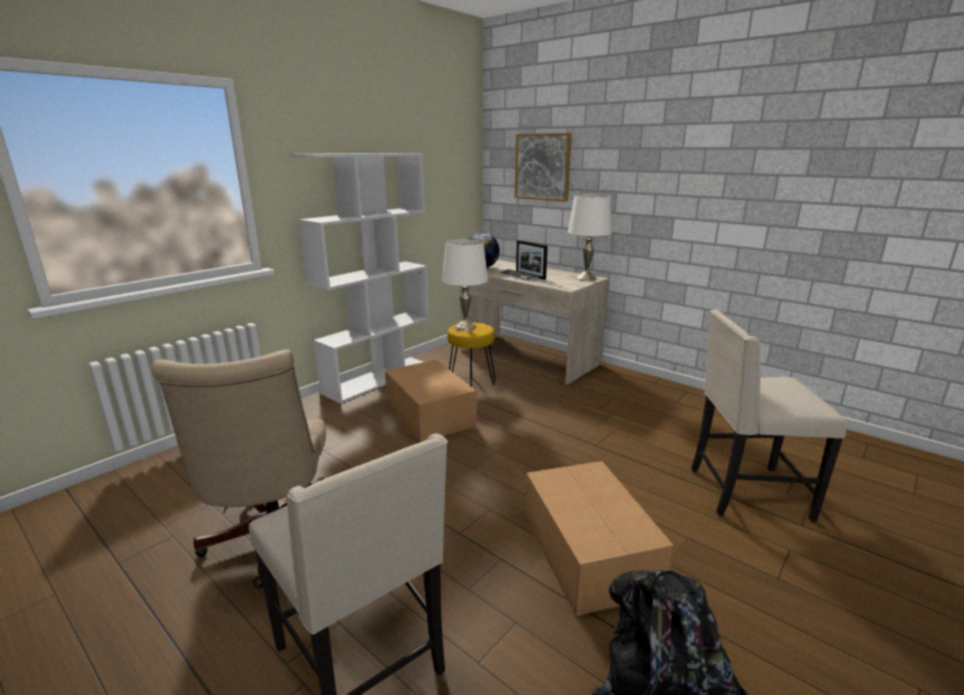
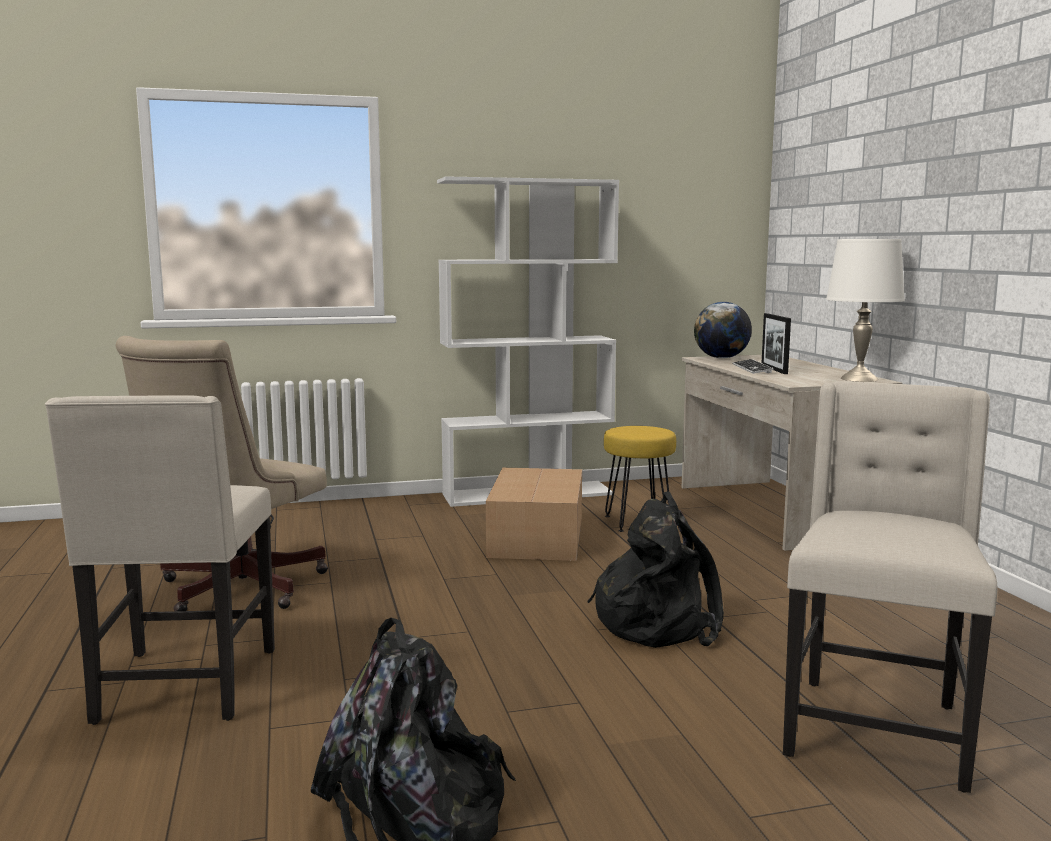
camera: 35 degrees right, 10 degrees down
white table lamp [442,239,488,331] -> none
picture [515,133,572,202] -> none
cardboard box [525,461,674,616] -> none
beige chair [691,309,847,522] -> beige chair turned 75 degrees clockwise [783,381,998,793]
none -> black backpack [587,491,724,648]

